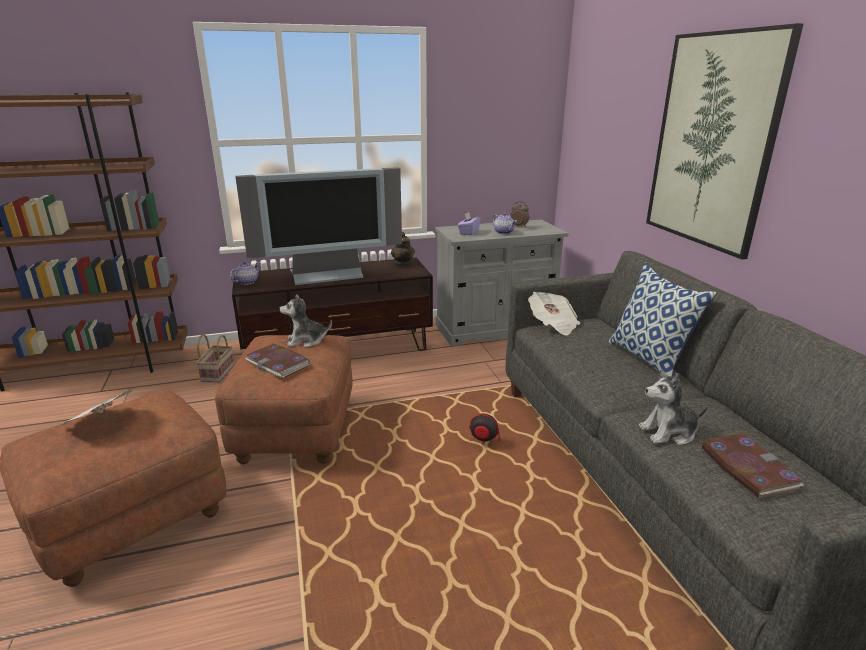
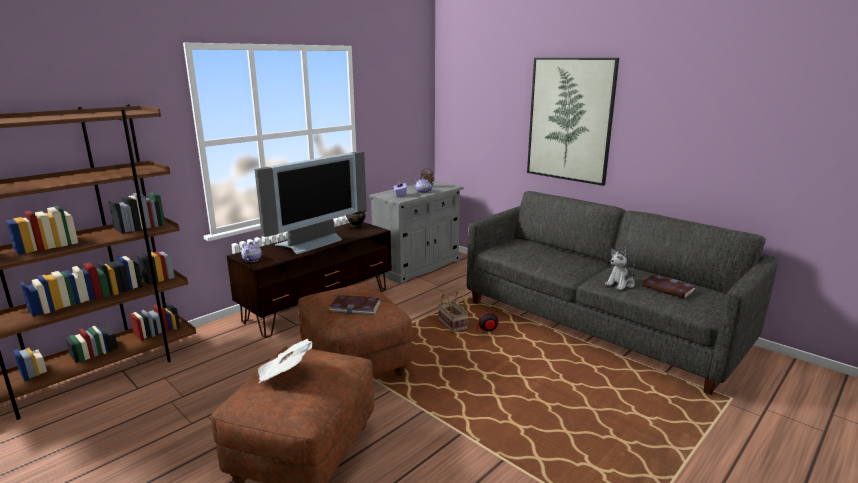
camera: 30 degrees left, 5 degrees down
basket [196,334,234,383] -> basket moved to [438,291,468,332]
plush toy [280,294,332,348] -> none
newspaper [528,292,580,336] -> none
pillow [608,263,717,376] -> none

